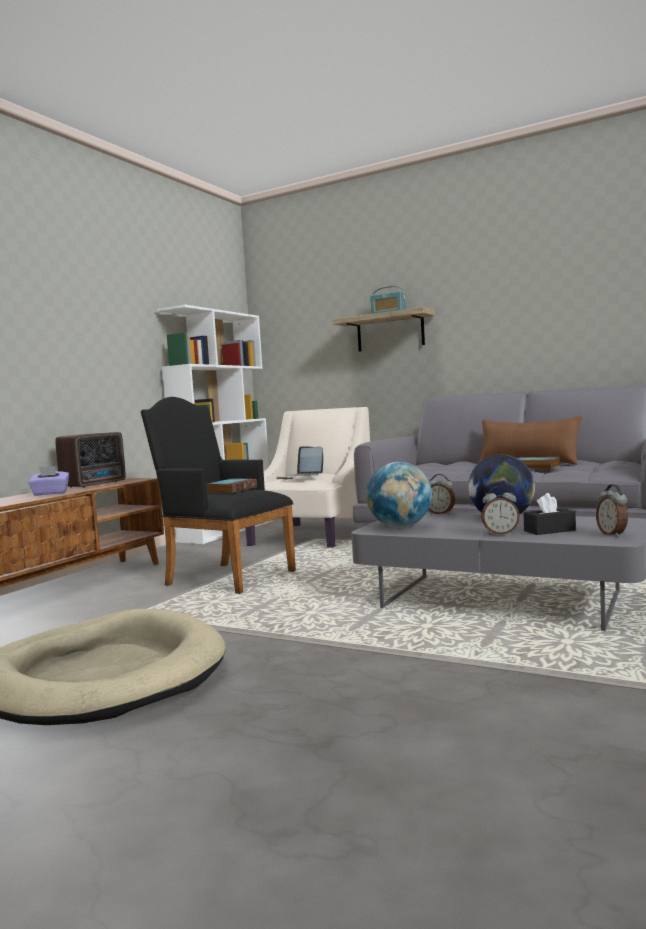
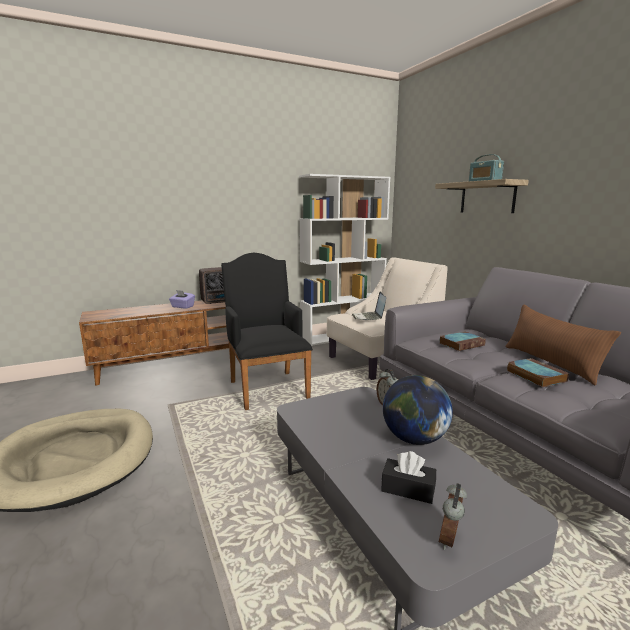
camera: 35 degrees right, 10 degrees up
book [207,479,257,493] -> book moved to [440,331,486,351]
globe [366,462,432,528] -> none
alarm clock [481,486,520,535] -> none

